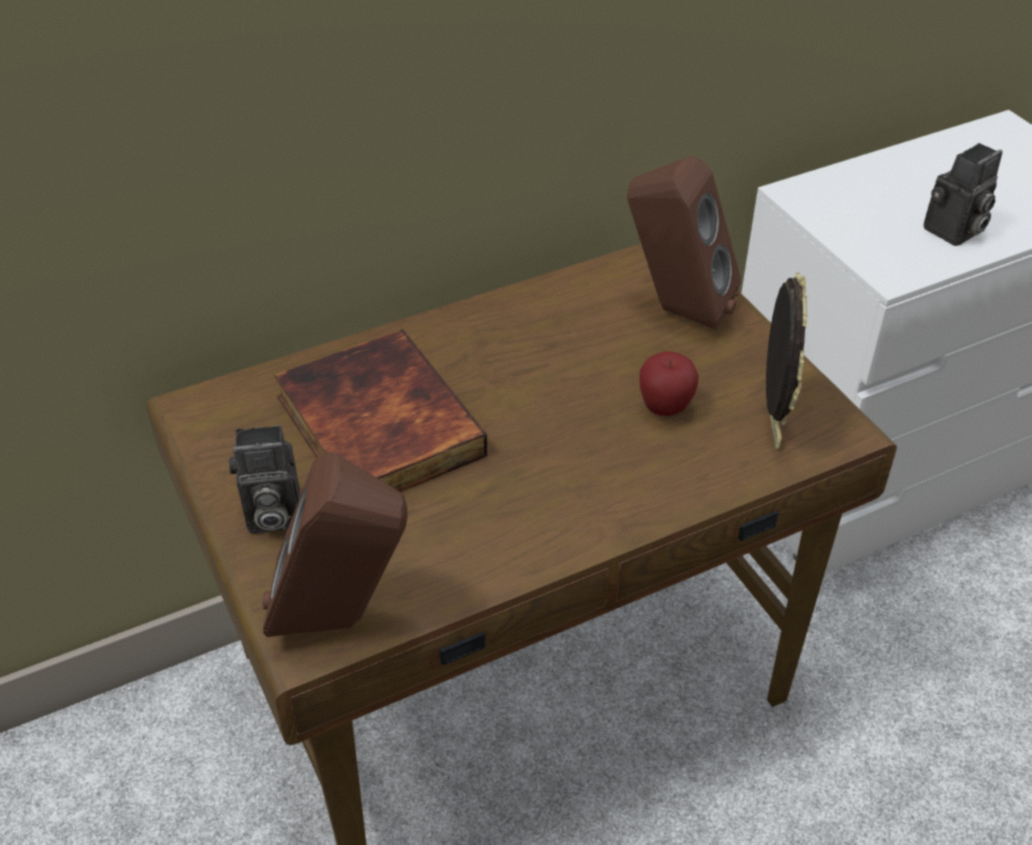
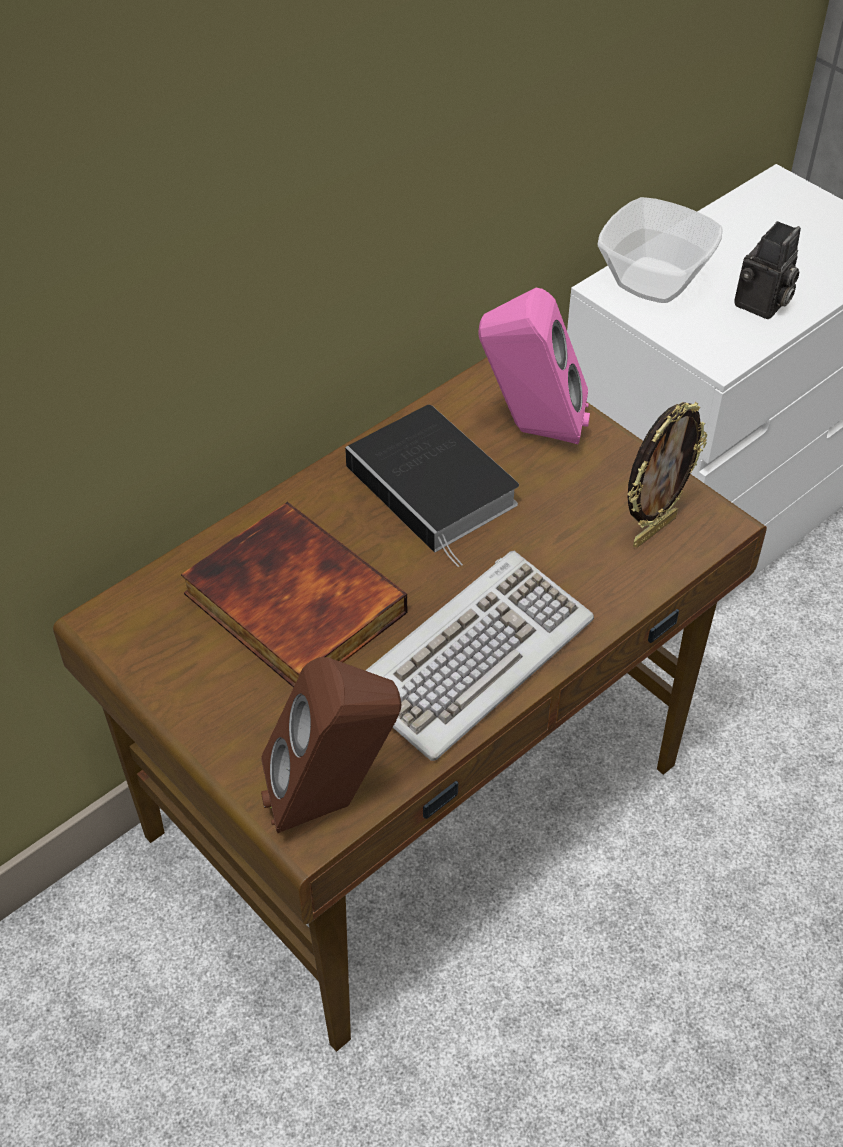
camera: 15 degrees left, 5 degrees up
camera [229,425,300,533] -> none
brown speaker [627,155,741,329] -> pink speaker [478,288,590,444]
apple [639,351,699,416] -> none
picture frame [766,273,808,449] -> picture frame turned 60 degrees clockwise [628,402,707,548]
none -> book [345,405,519,567]
none -> keyboard [365,551,594,761]
none -> bowl [597,197,722,303]

